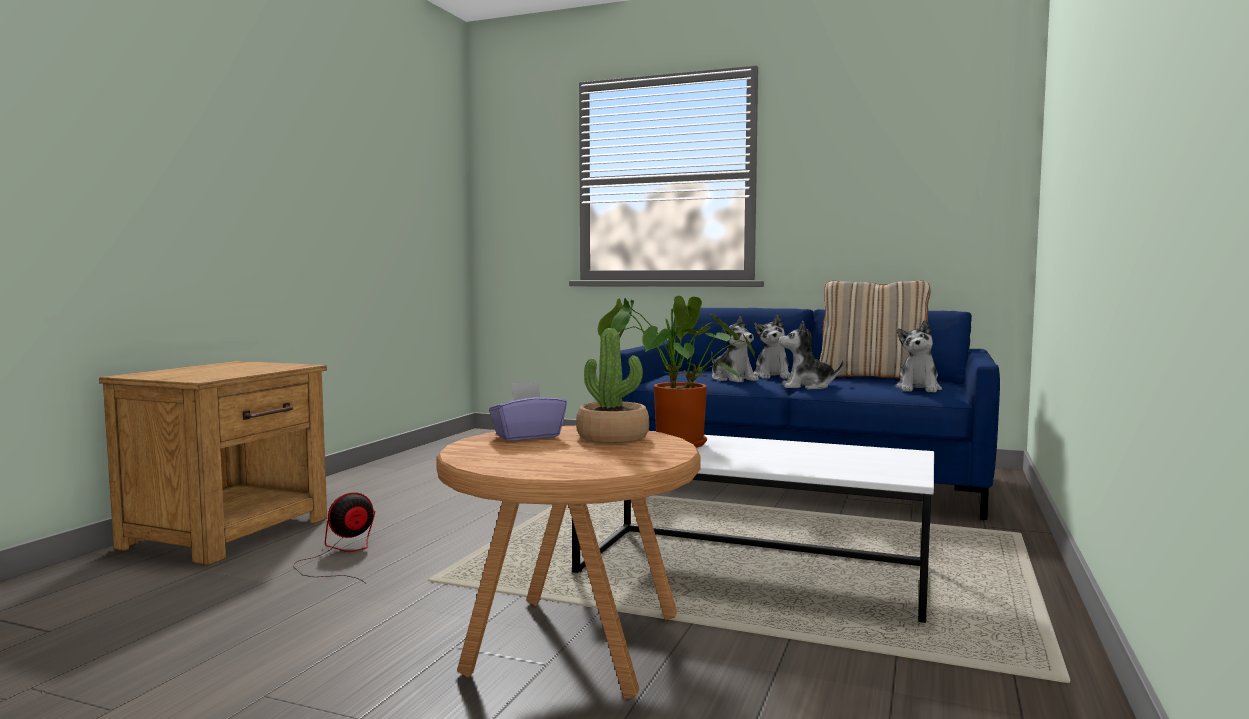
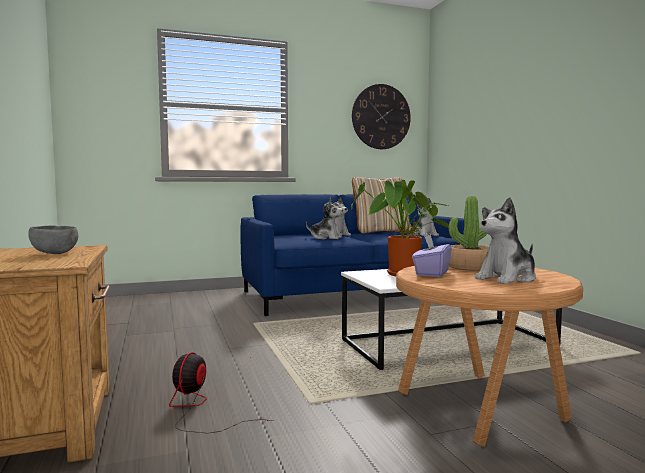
camera: 40 degrees left, 0 degrees up
plush toy [778,320,844,390] -> plush toy moved to [475,197,536,284]
none -> grey bowl [28,226,78,254]
none -> wall clock [352,84,411,149]

